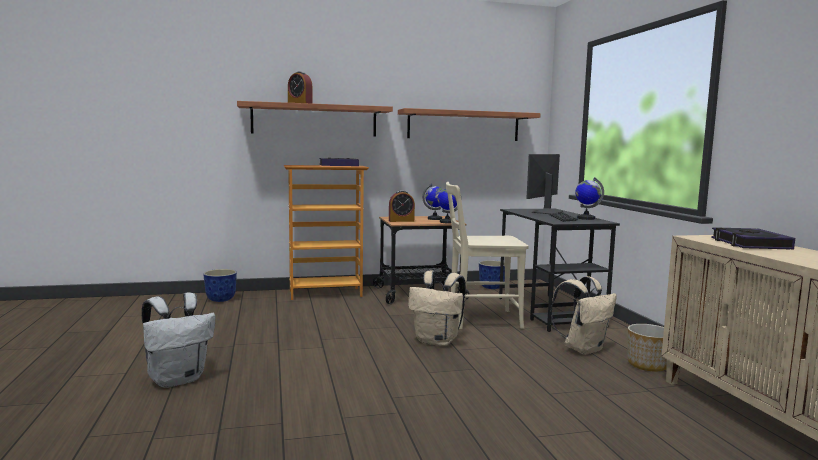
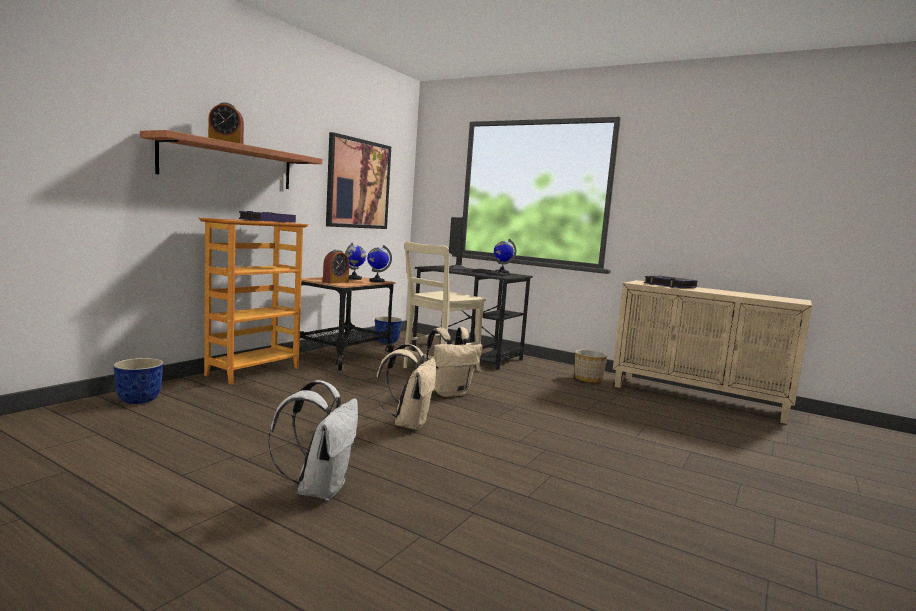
camera: 45 degrees left, 0 degrees up
shelf [398,108,541,141] -> picture [326,132,391,229]
beige backpack [550,276,617,355] -> beige backpack moved to [374,344,436,430]

